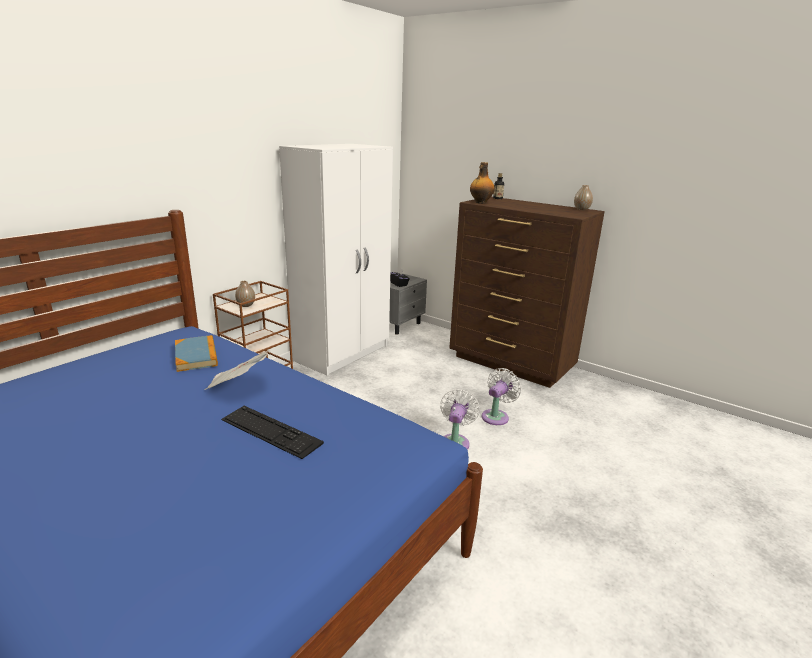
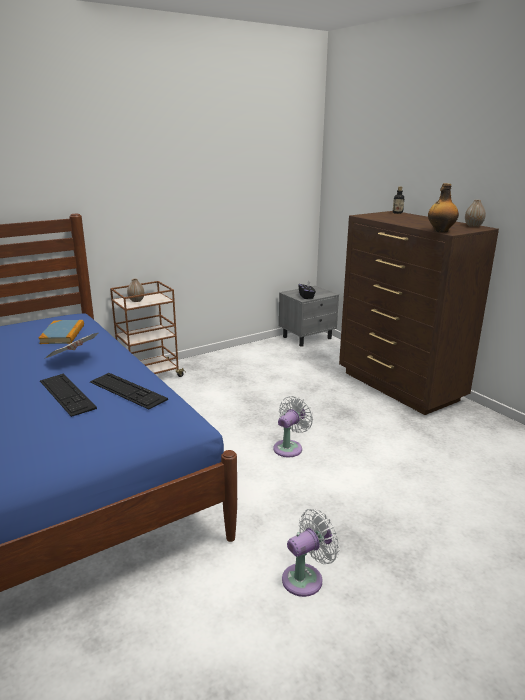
camera: 20 degrees right, 0 degrees up
white wardrobe [279,144,393,375] -> none
bottle [470,162,495,204] -> bottle moved to [428,183,459,232]
white fan [482,368,521,425] -> white fan moved to [282,508,340,597]
none -> keyboard [90,373,168,410]

